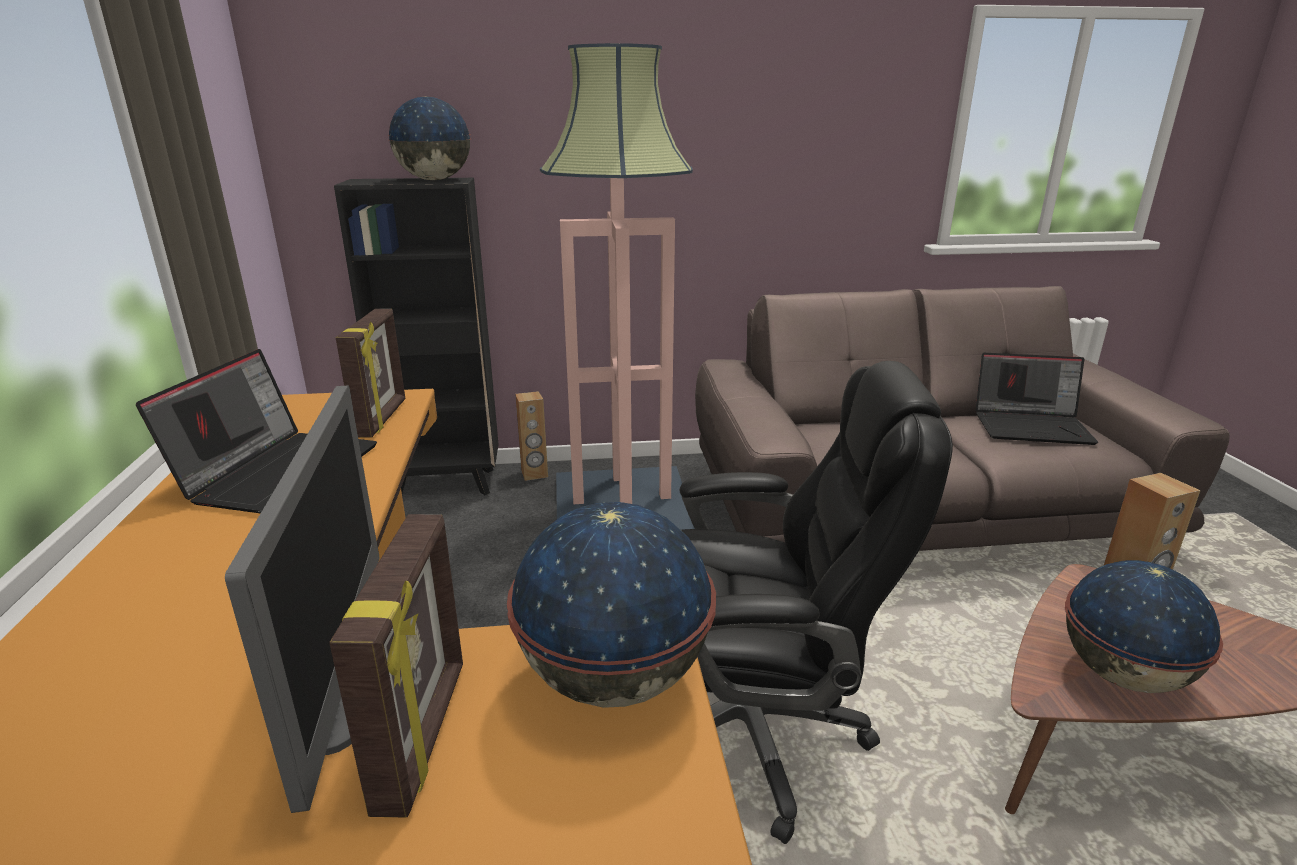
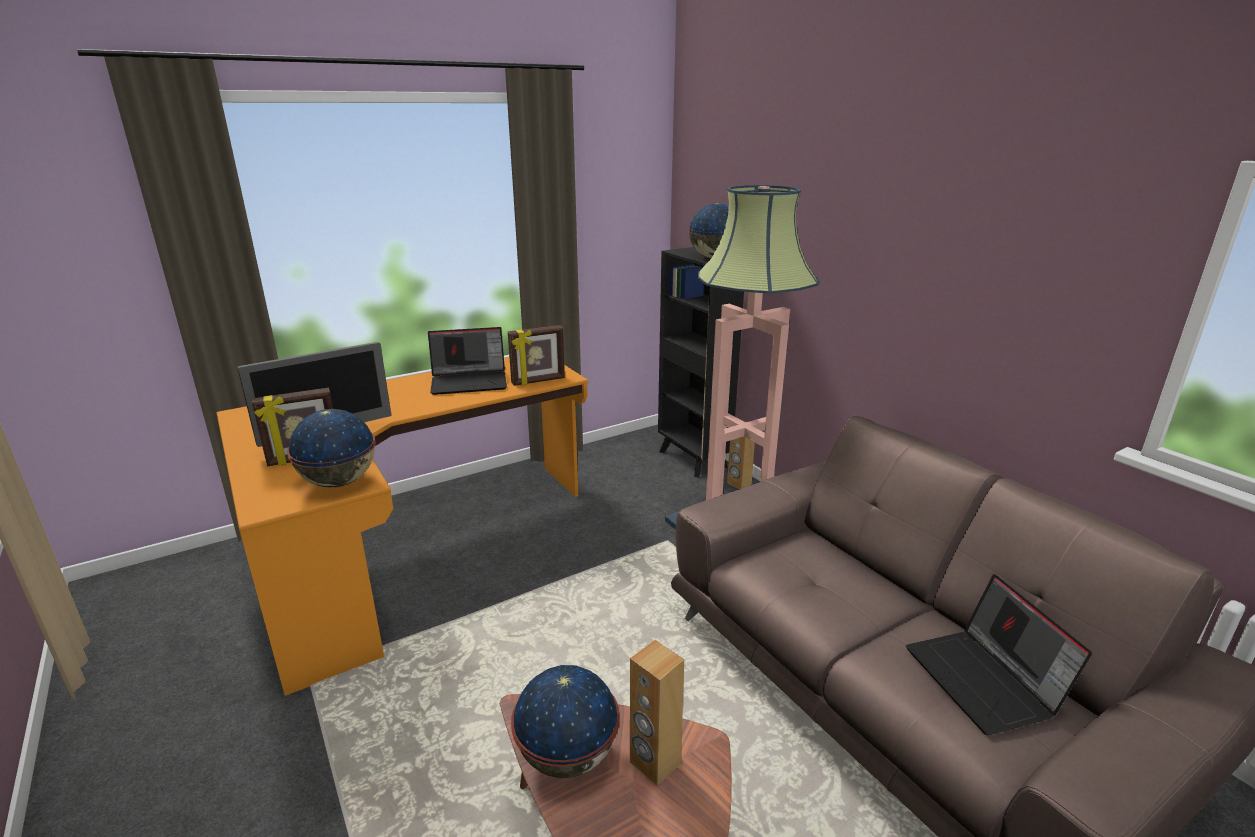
camera: 65 degrees right, 0 degrees up
black office chair [679,361,953,844] -> none

